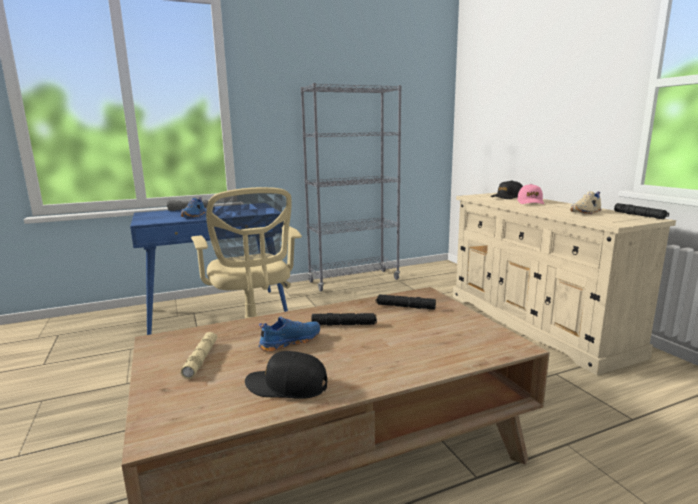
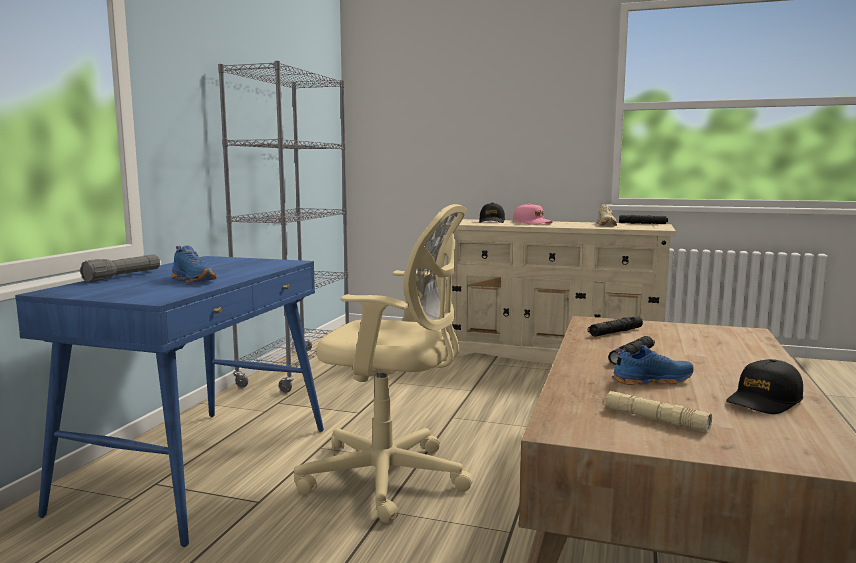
camera: 50 degrees left, 5 degrees down
blue shoe [259,317,320,352] -> blue shoe turned 75 degrees clockwise [612,345,694,385]

